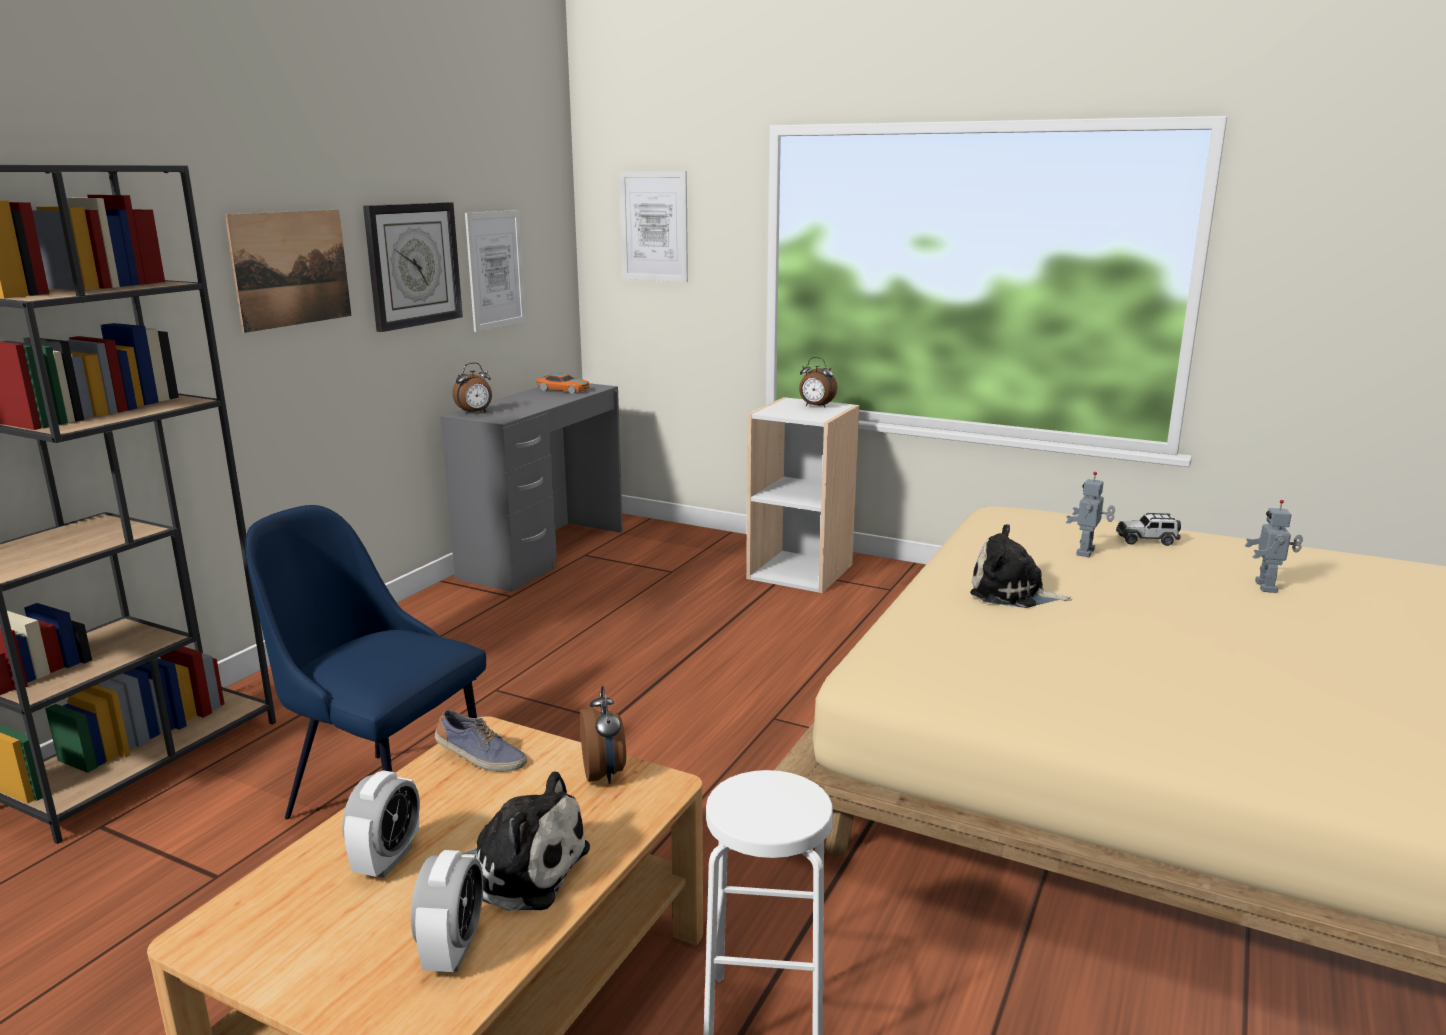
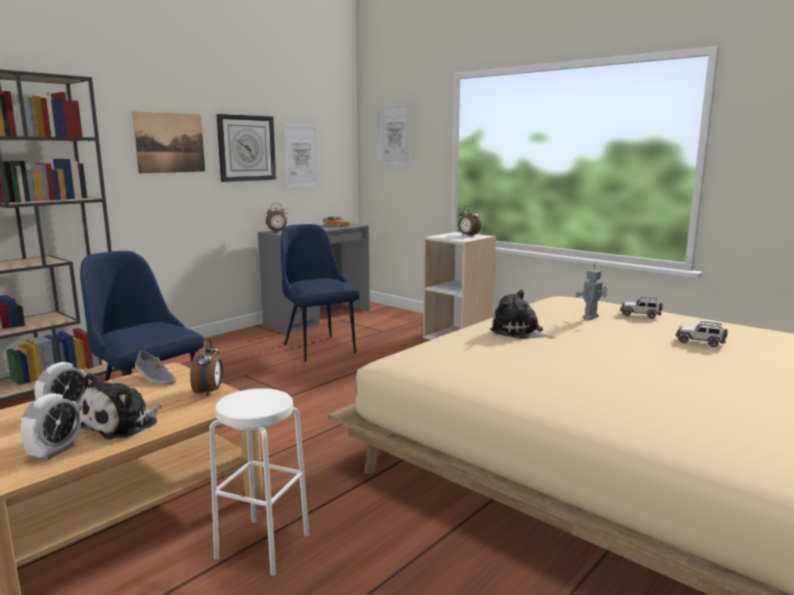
camera: 15 degrees right, 5 degrees down
plush toy [462,771,590,911] -> plush toy turned 90 degrees clockwise [81,373,162,440]
toy robot [1245,500,1303,593] -> toy car [676,321,728,347]
none -> blue chair [281,224,359,362]

